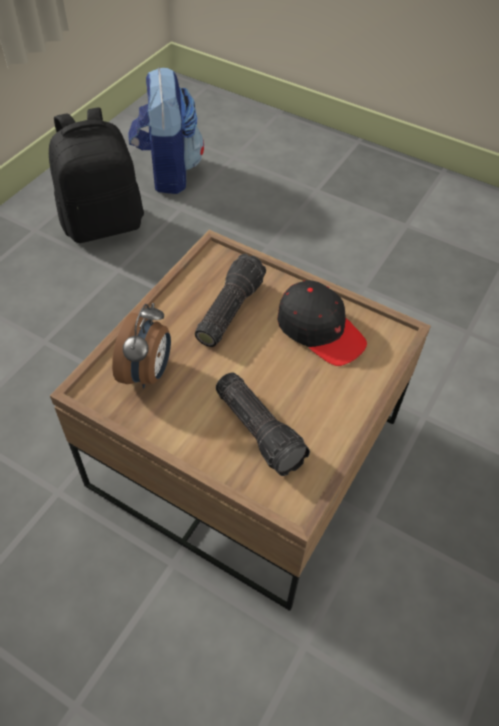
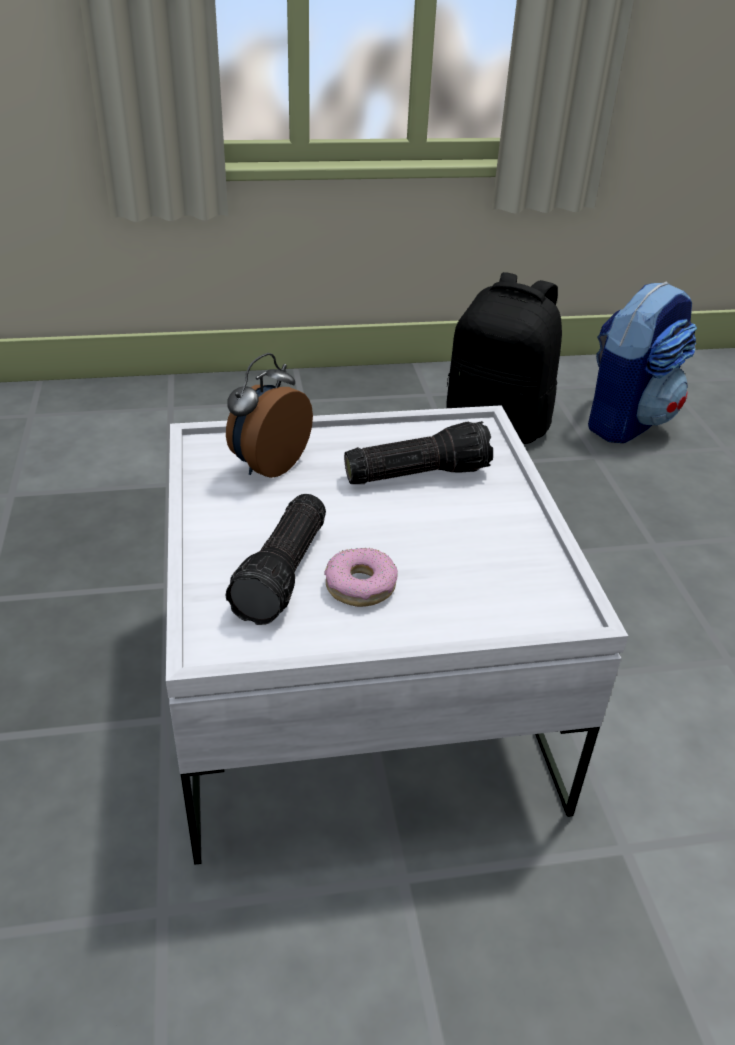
camera: 50 degrees right, 15 degrees down
brown coffee table [50,230,431,611] -> white coffee table [166,405,628,864]
alarm clock [112,303,171,388] -> alarm clock turned 150 degrees clockwise [226,353,313,478]
black cap [277,280,367,366] -> none
none -> donut [324,548,398,607]

